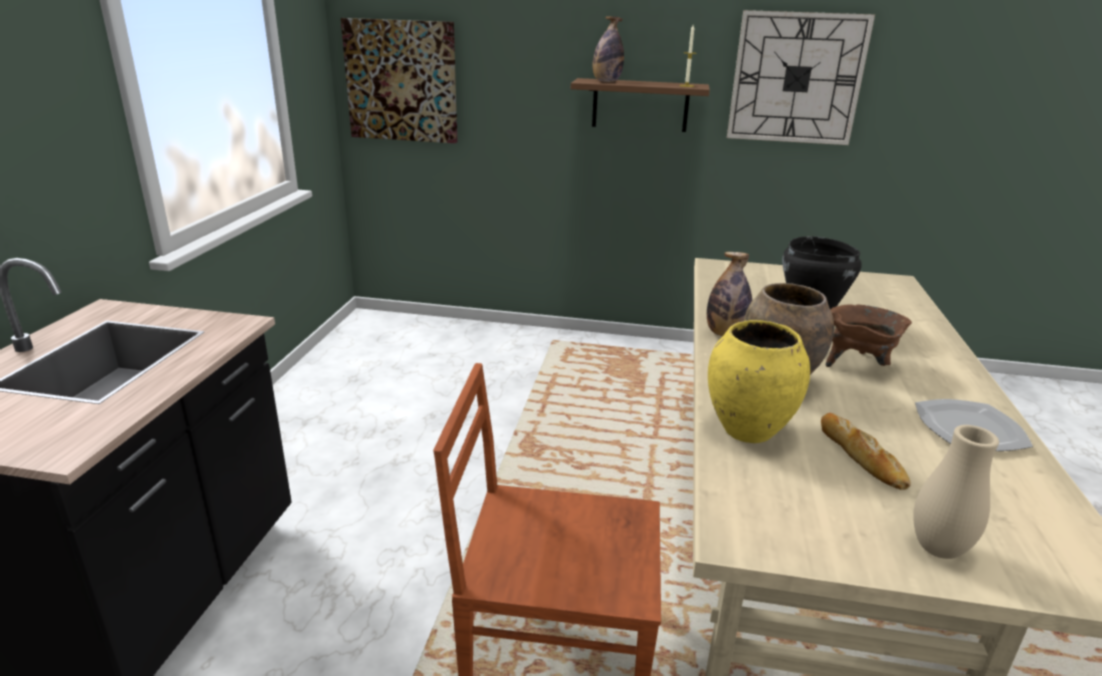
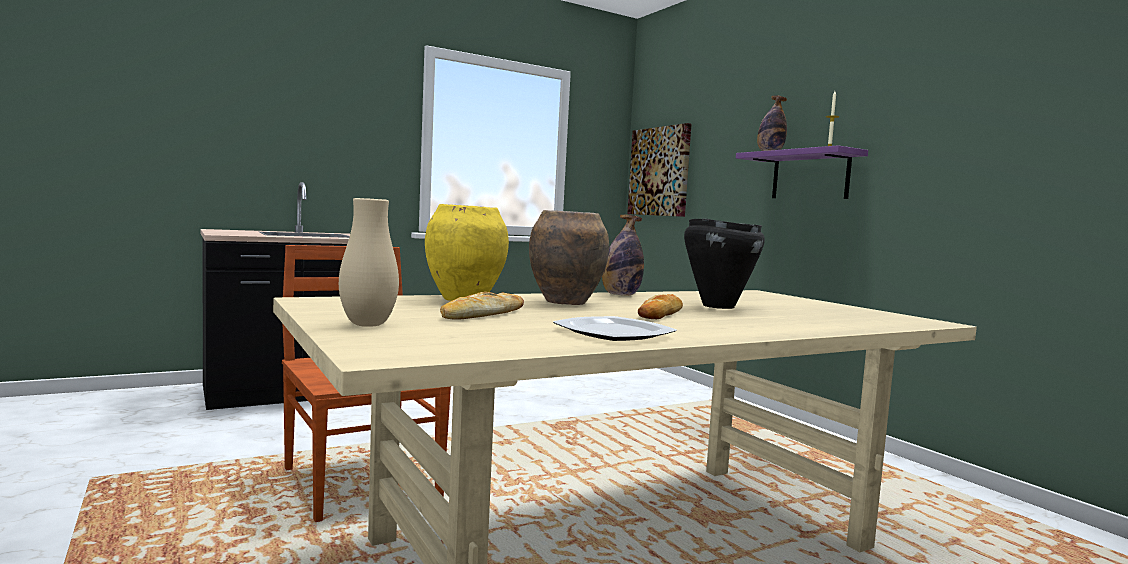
camera: 50 degrees right, 20 degrees down
brown shelf [571,78,710,132] -> purple shelf [736,145,868,199]
wall clock [727,10,875,145] -> none
brown cooking pot [825,305,912,367] -> bread [638,294,683,319]

